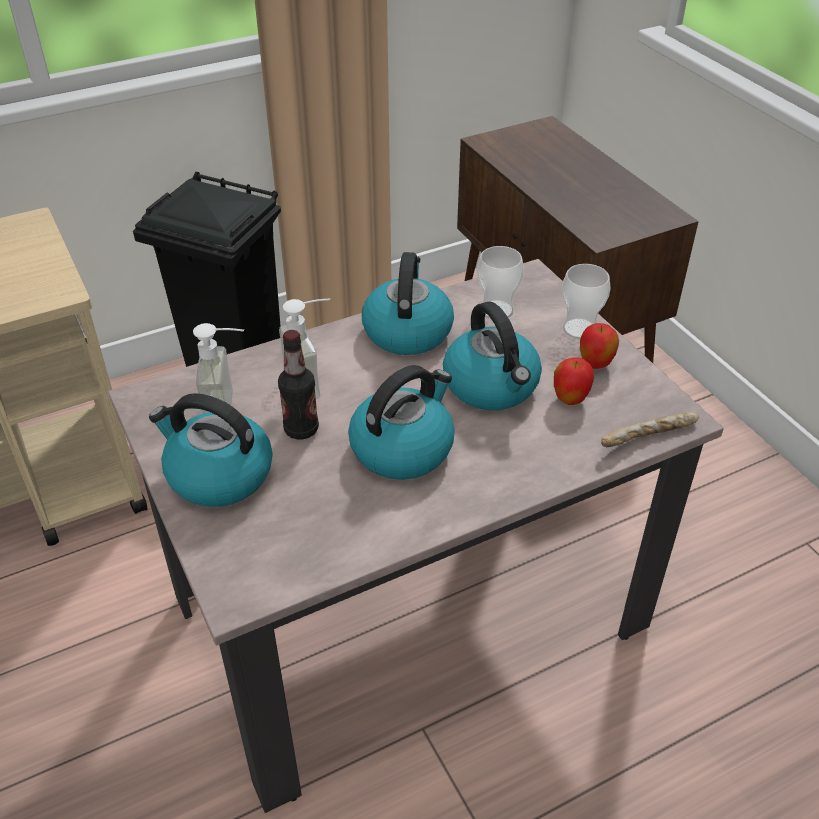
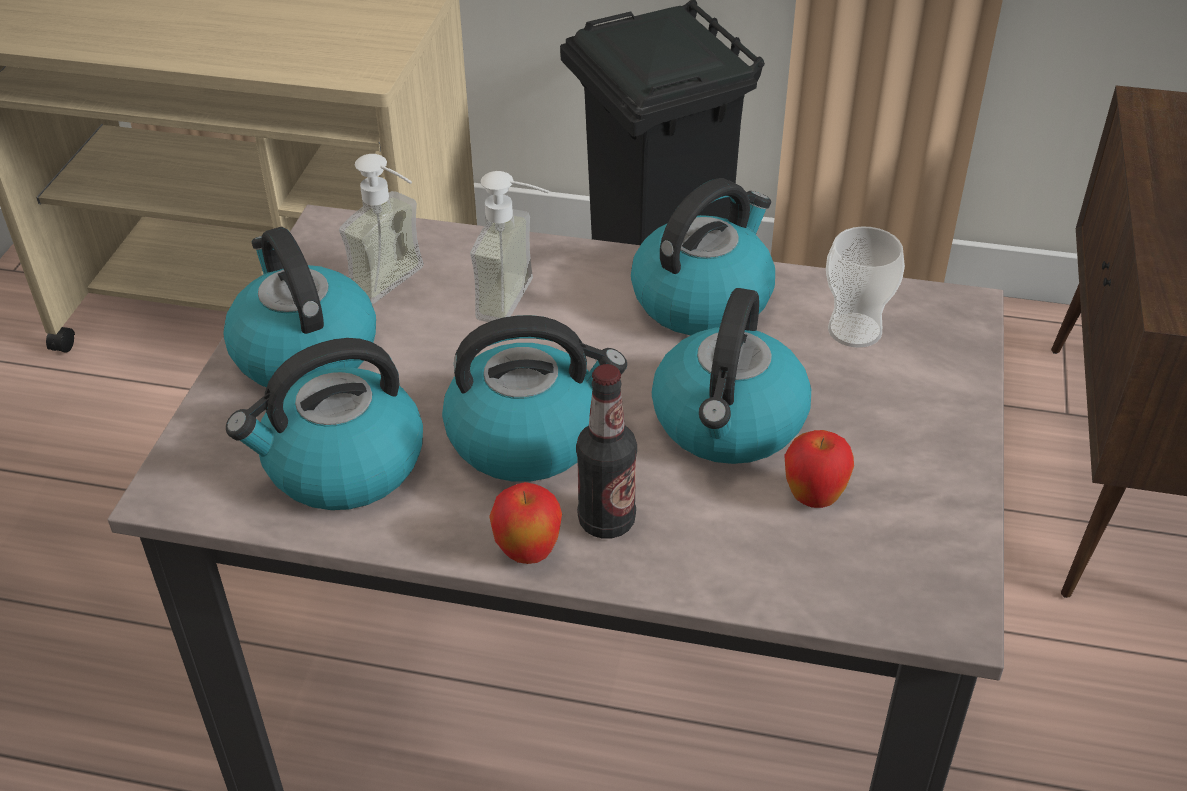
camera: 40 degrees right, 0 degrees up
bottle [278,330,319,439] -> bottle moved to [576,364,637,539]
cup [562,264,611,339] -> none
apple [580,323,619,369] -> apple moved to [489,482,562,564]
bread [601,412,699,447] -> none
none -> kettle [226,338,423,510]

